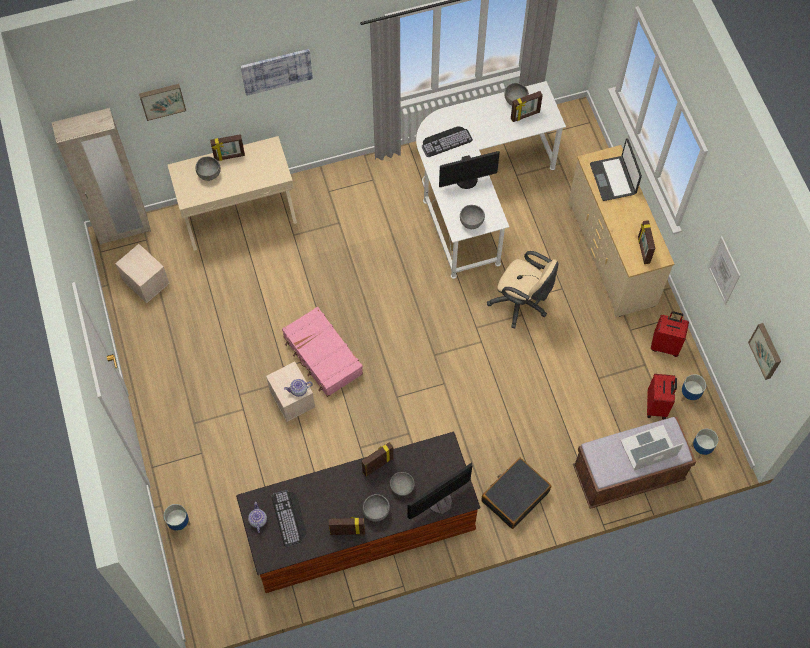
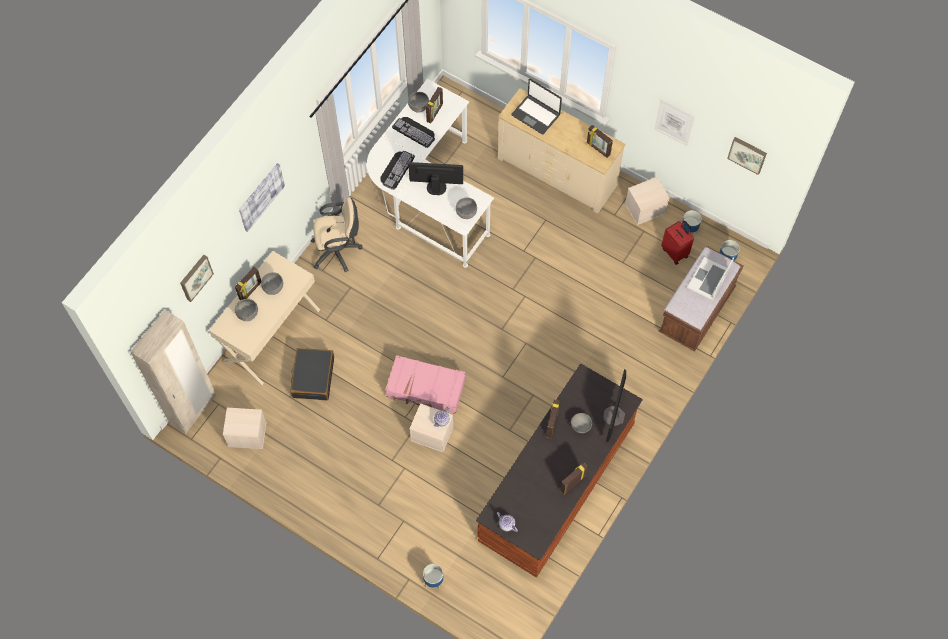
camera: 40 degrees left, 0 degrees up
keyboard [271,490,307,547] -> keyboard moved to [392,117,435,148]
grey bowl [363,494,390,522] -> grey bowl moved to [261,272,283,295]
monitor [439,151,500,189] -> monitor turned 120 degrees counterclockwise [408,162,463,195]
black suitcase [481,458,551,529] -> black suitcase moved to [290,348,334,400]
beige office chair [487,251,558,328] -> beige office chair moved to [311,198,363,272]
red suitcase [651,311,689,357] -> beige storage box [625,177,670,225]

